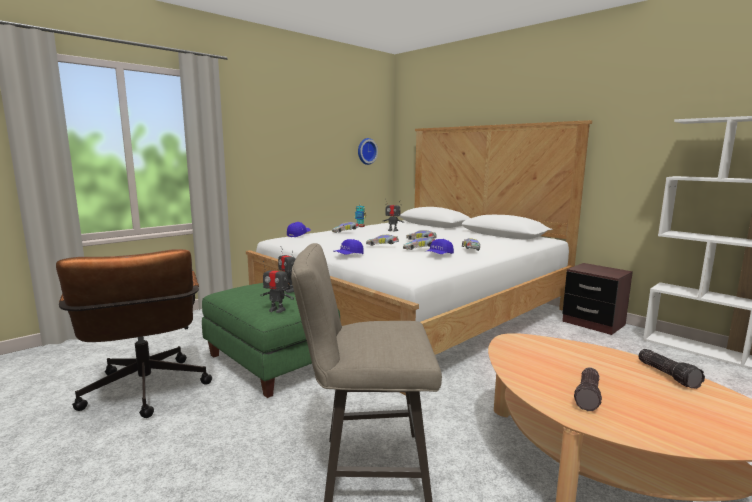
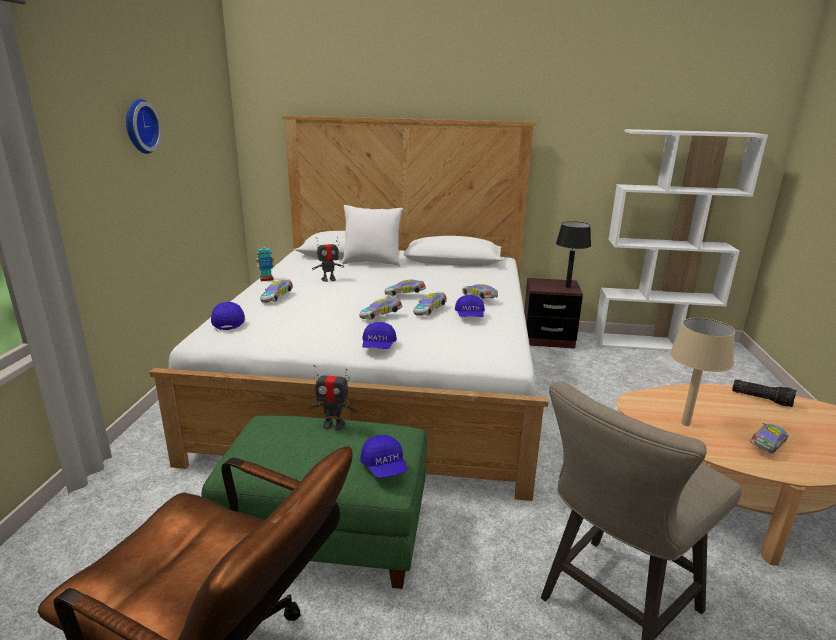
camera: 40 degrees left, 10 degrees up
toy robot [260,261,294,313] -> blue cap [360,435,407,478]
wall clock [358,138,378,165] -> wall clock moved to [126,99,162,154]
flashlight [574,367,602,411] -> toy car [750,423,789,454]
none -> white pillow [342,205,403,266]
none -> black table lamp [556,221,591,288]
none -> beige table lamp [670,318,735,426]

